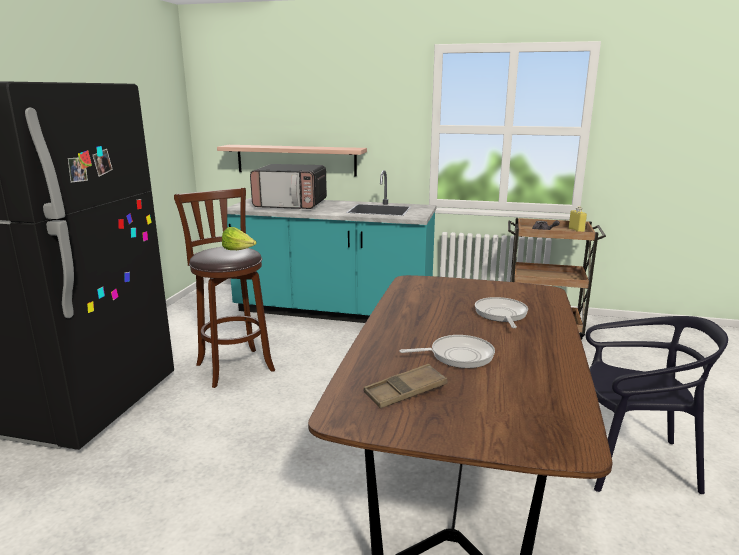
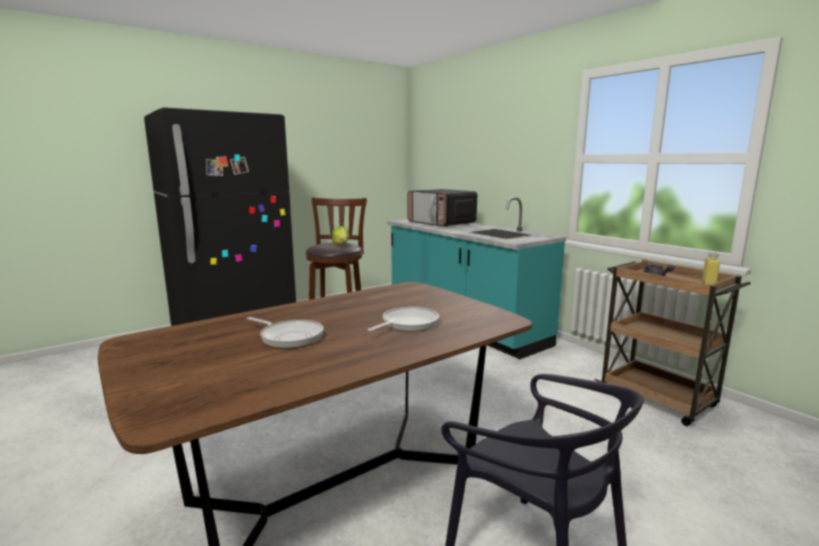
camera: 40 degrees right, 5 degrees down
shelf [217,145,367,176] -> none
brown tray [364,364,448,408] -> none

